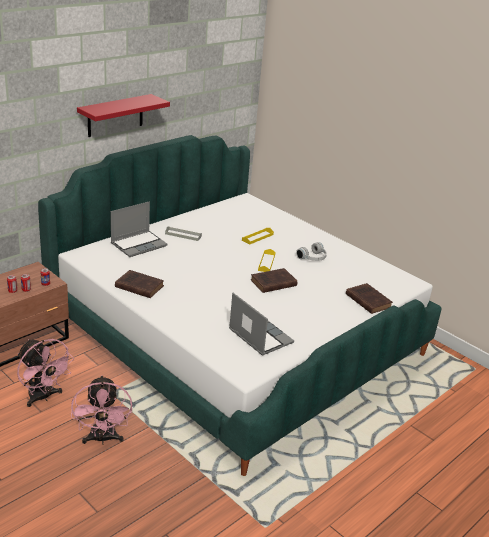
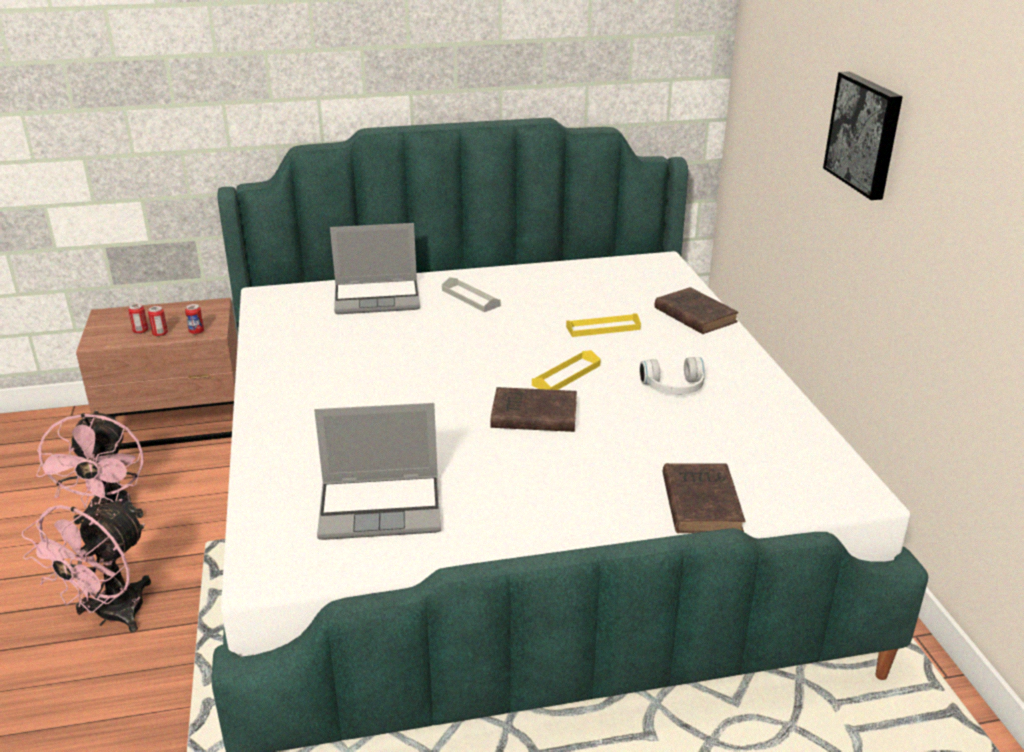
camera: 35 degrees right, 0 degrees up
red shelf [77,94,170,137] -> none
brown book [115,270,164,298] -> brown book moved to [655,287,739,334]
laptop [229,293,294,356] -> laptop turned 90 degrees clockwise [314,403,441,540]
none -> picture [823,71,903,200]

